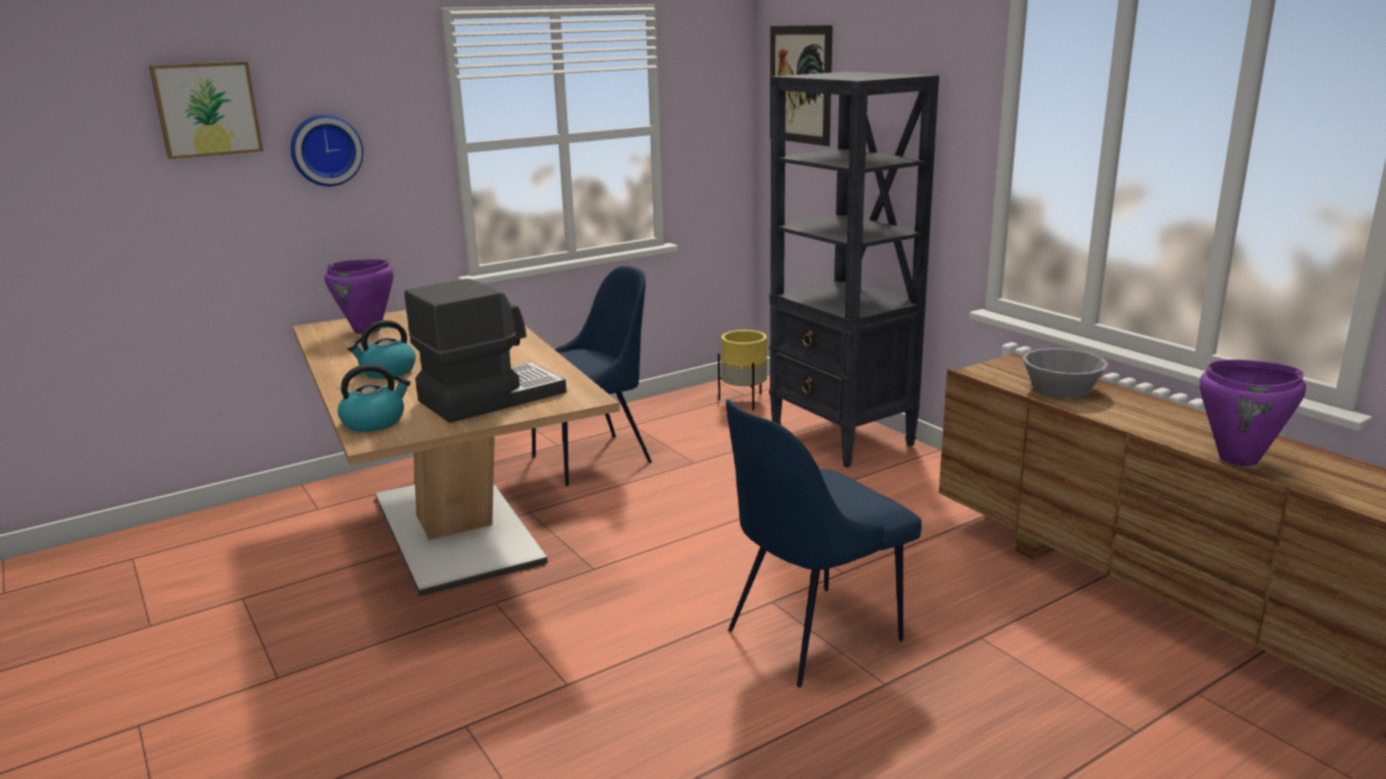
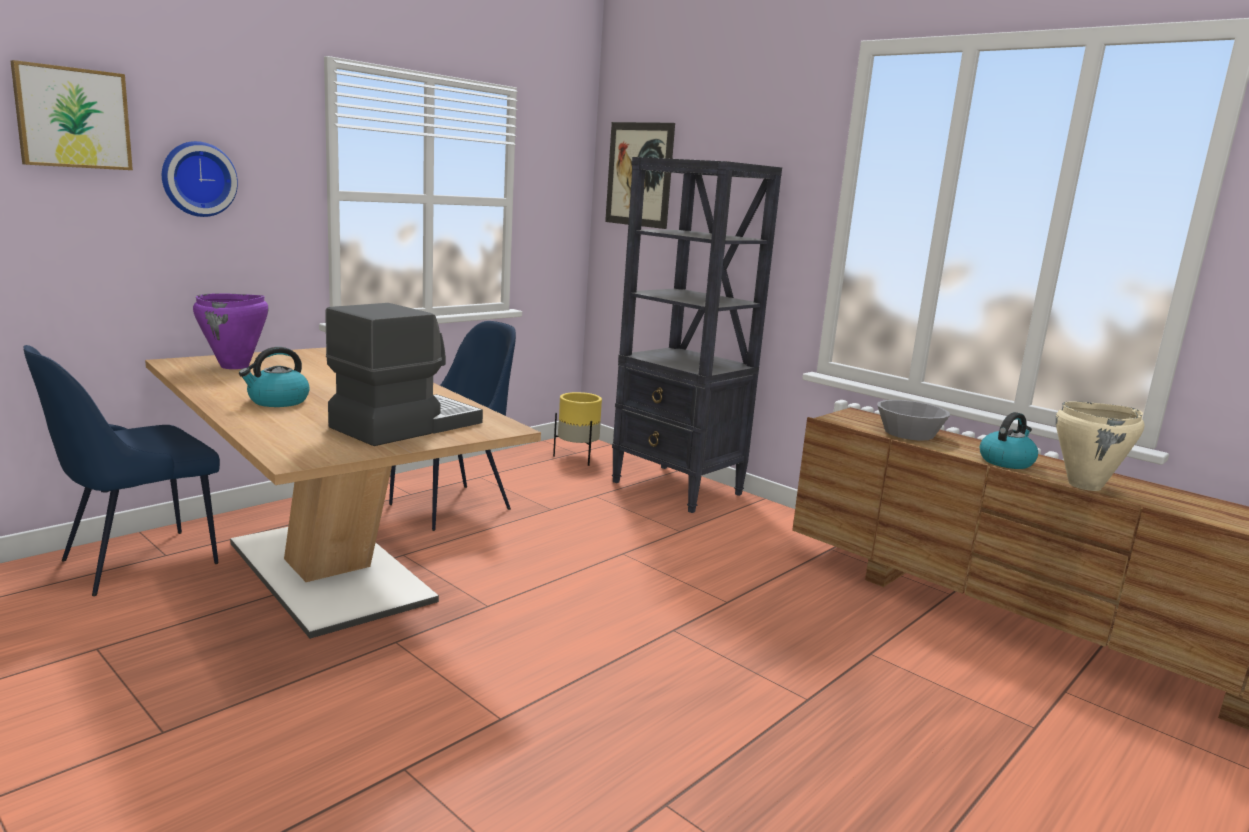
camera: 15 degrees left, 5 degrees down
kettle [338,364,410,432] -> kettle moved to [980,412,1038,469]
blue chair [726,399,922,688] -> blue chair moved to [24,345,220,596]
purple cooking pot [1199,360,1306,466] -> beige cooking pot [1055,401,1144,491]

